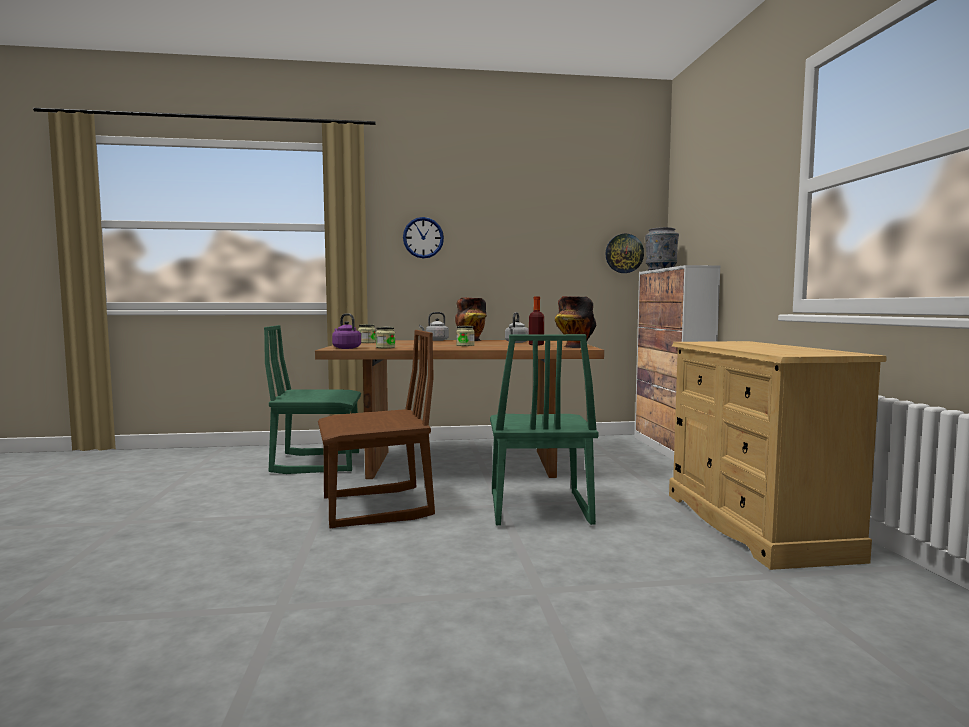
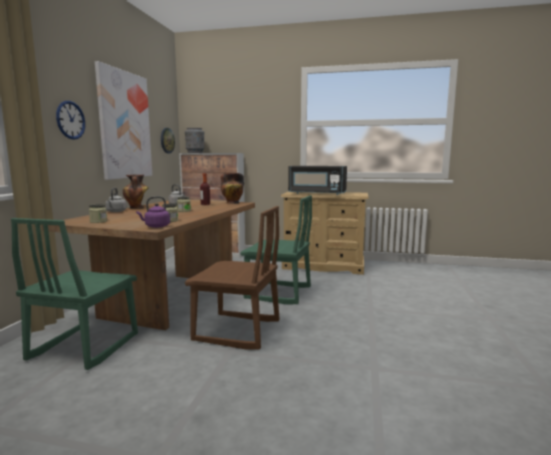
camera: 70 degrees left, 5 degrees up
brown chair [318,330,435,528] -> brown chair turned 105 degrees clockwise [185,206,279,350]
none -> picture [95,61,152,180]
none -> black microwave [288,166,347,195]

